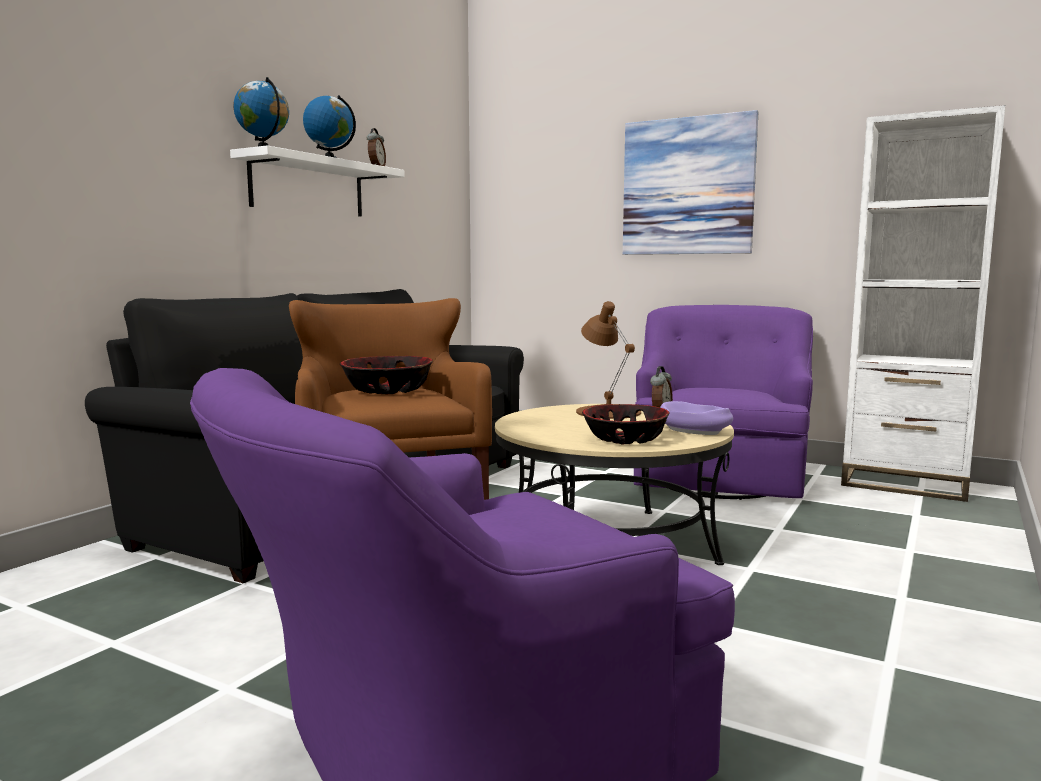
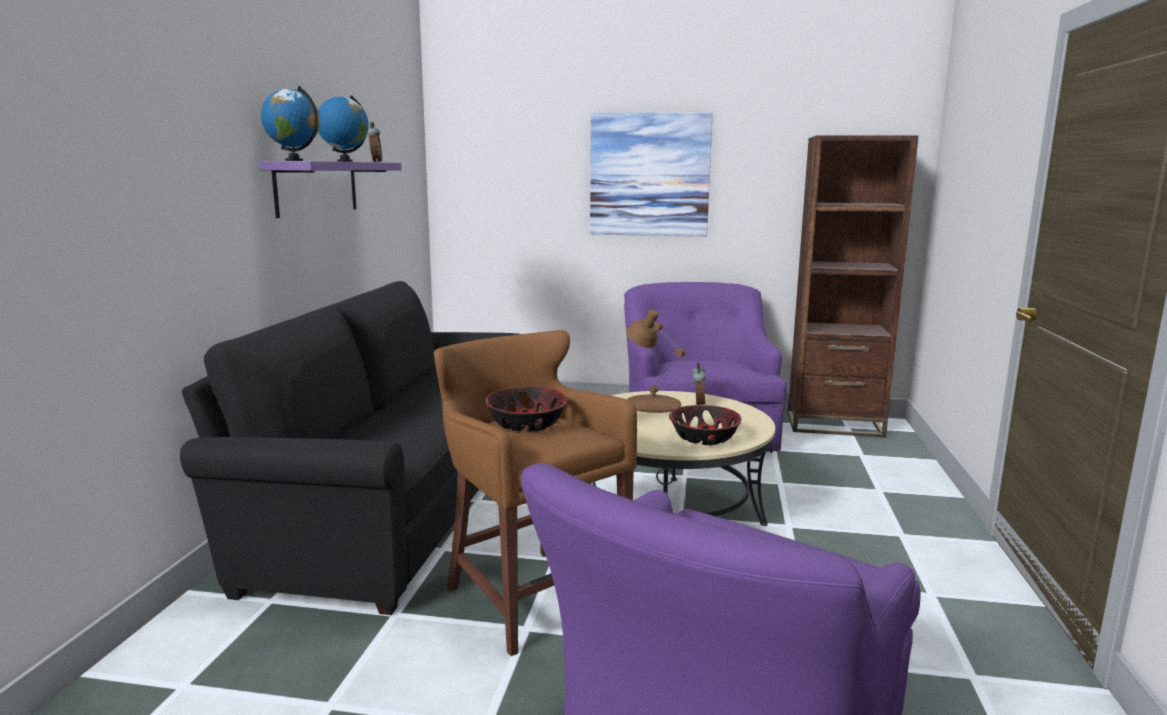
camera: 20 degrees left, 5 degrees up
white shelf [230,145,405,217] -> purple shelf [259,161,402,218]
purple bowl [660,401,733,435] -> none
white bookcase [841,105,1005,502] -> brown bookcase [788,135,919,438]

